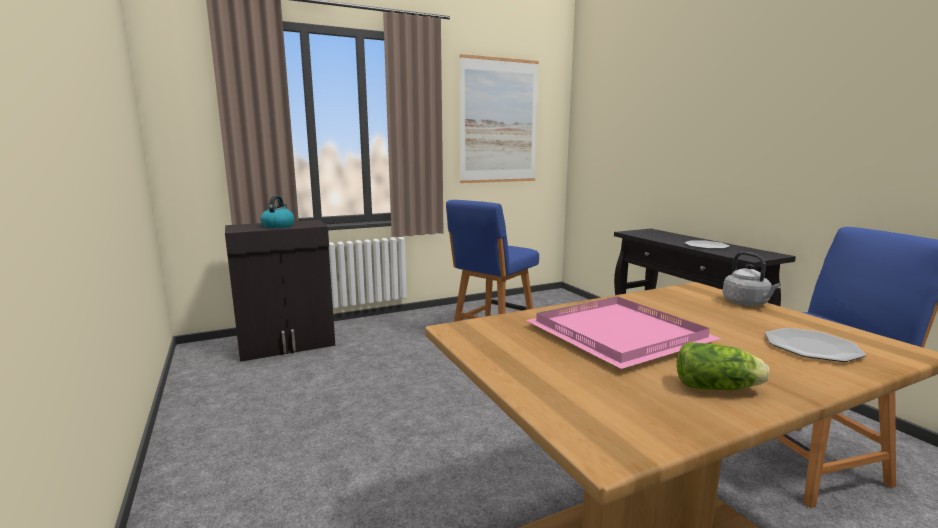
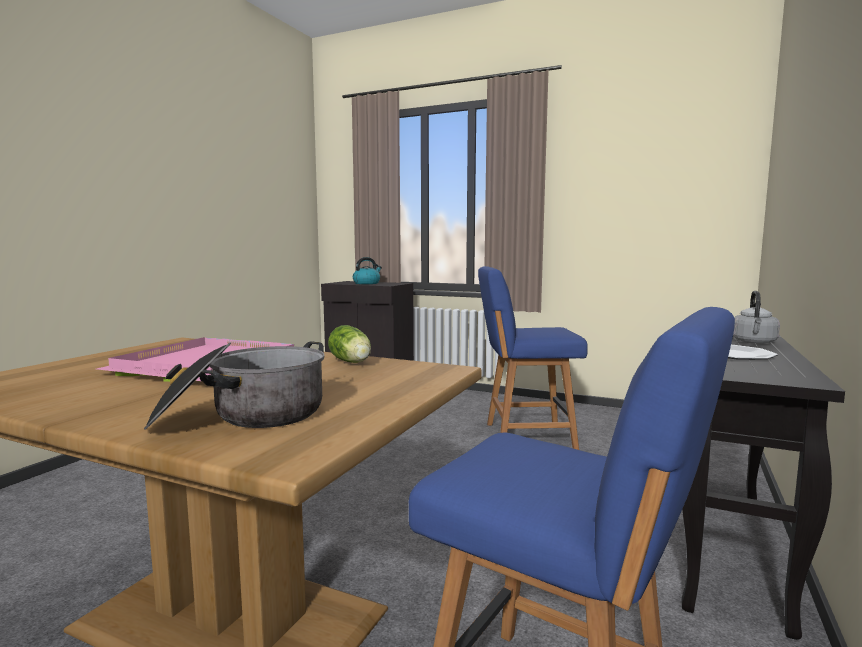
camera: 50 degrees right, 5 degrees down
picture [460,54,539,183] -> none
lettuce [677,342,770,390] -> lettuce moved to [328,325,371,363]
grey kettle [722,252,781,306] -> grey kettle moved to [733,291,780,344]
plate [765,328,866,362] -> cooking pot [144,341,324,430]

